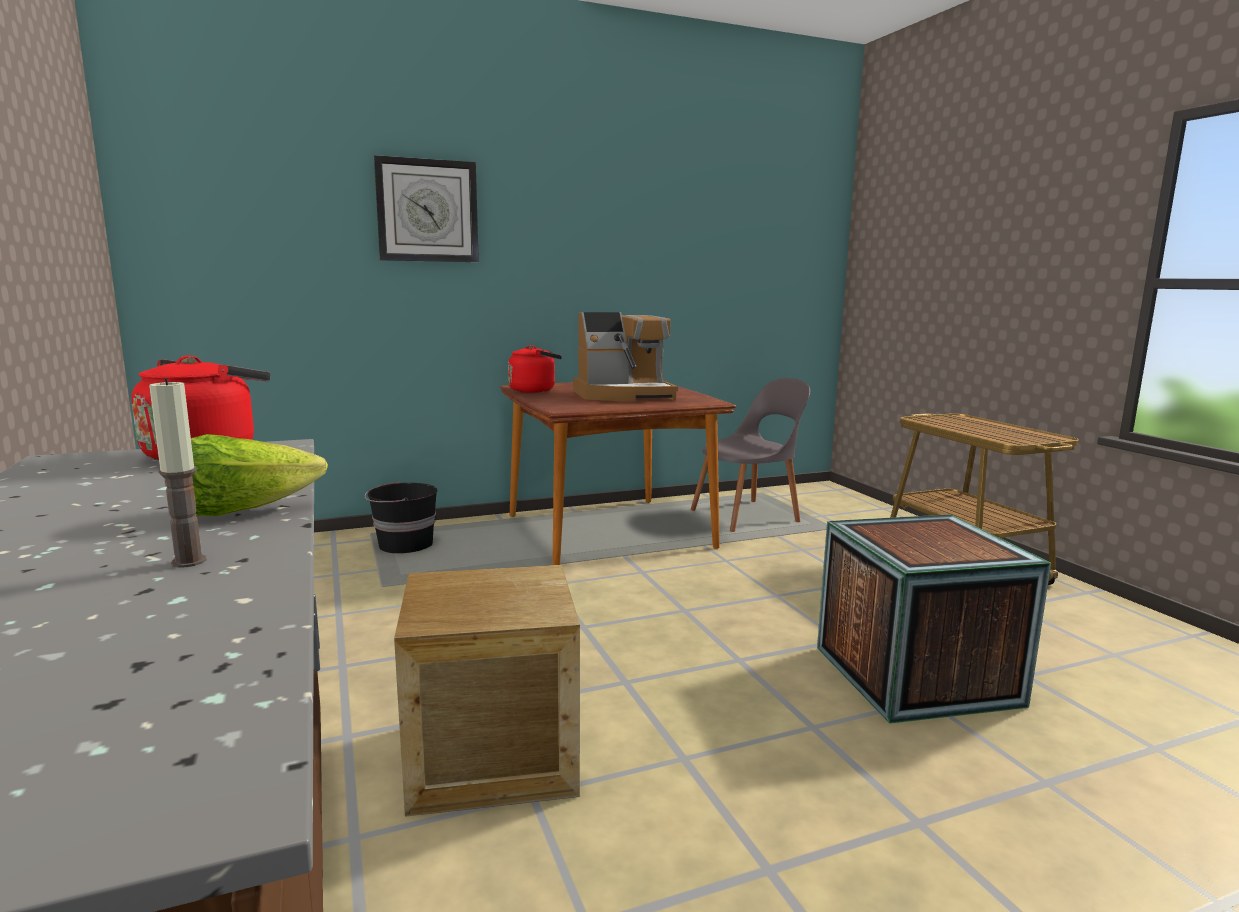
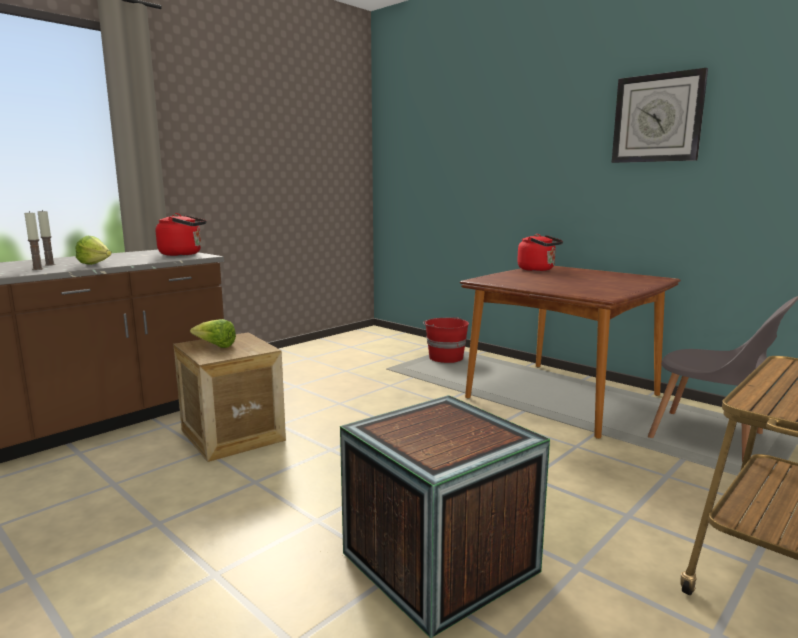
camera: 65 degrees right, 0 degrees up
black bucket [365,481,437,553] -> red bucket [423,317,469,363]
wall clock [374,155,479,262] -> wall clock moved to [612,68,708,163]
coffee machine [573,312,678,401] -> none
none -> candle [37,210,55,265]
none -> lettuce [190,319,236,348]

